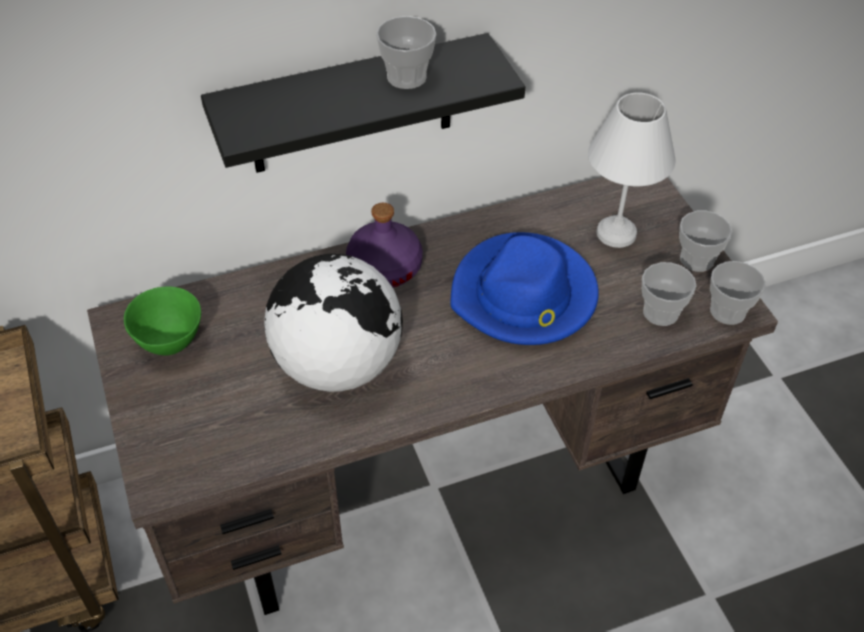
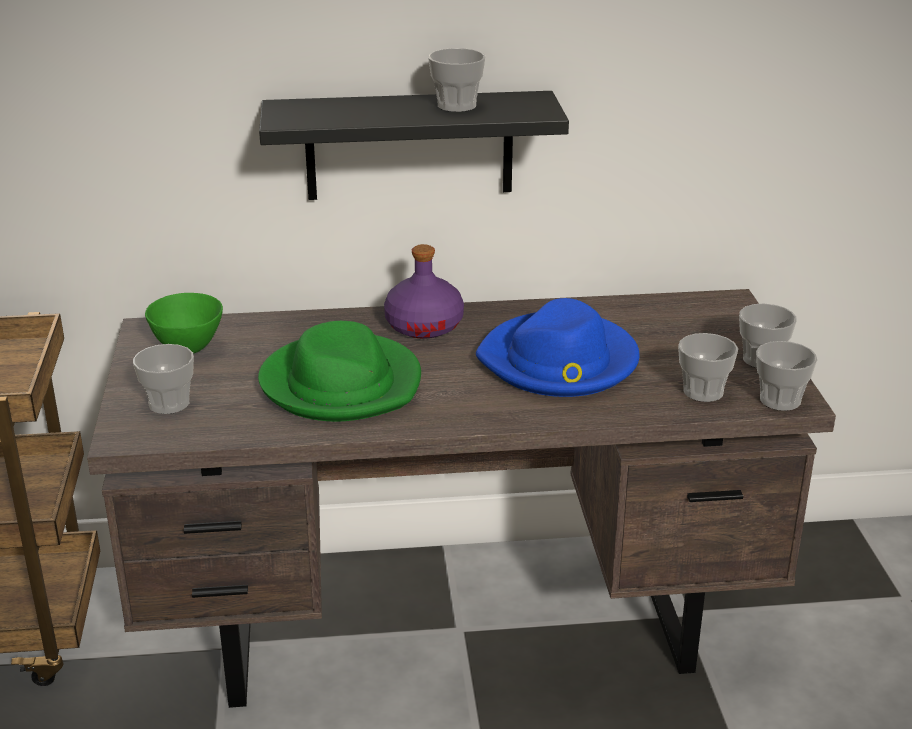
camera: 15 degrees right, 20 degrees down
globe [264,254,403,392] -> green hat [258,321,421,421]
white table lamp [588,92,676,248] -> none
none -> cup [133,344,194,414]

